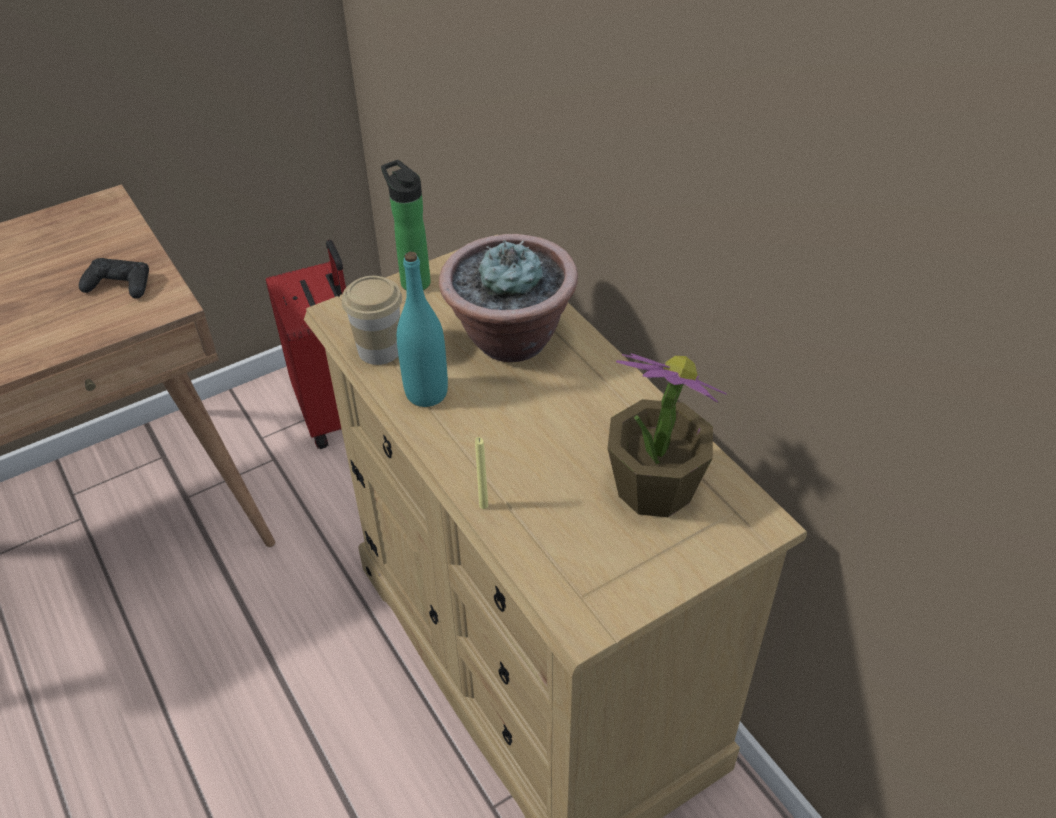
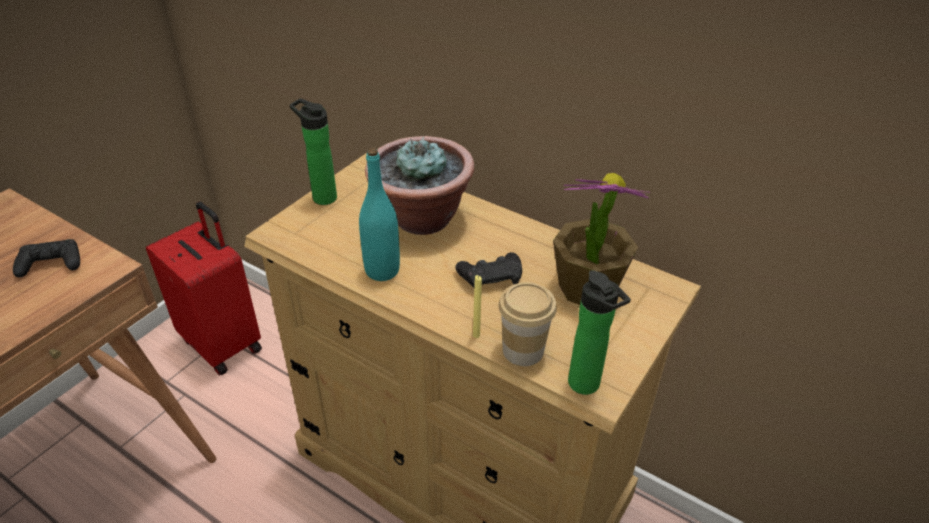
camera: 25 degrees left, 5 degrees down
cup [342,276,402,365] -> cup moved to [498,282,557,366]
none -> black game controller [455,252,522,288]
none -> bottle [568,270,631,395]

